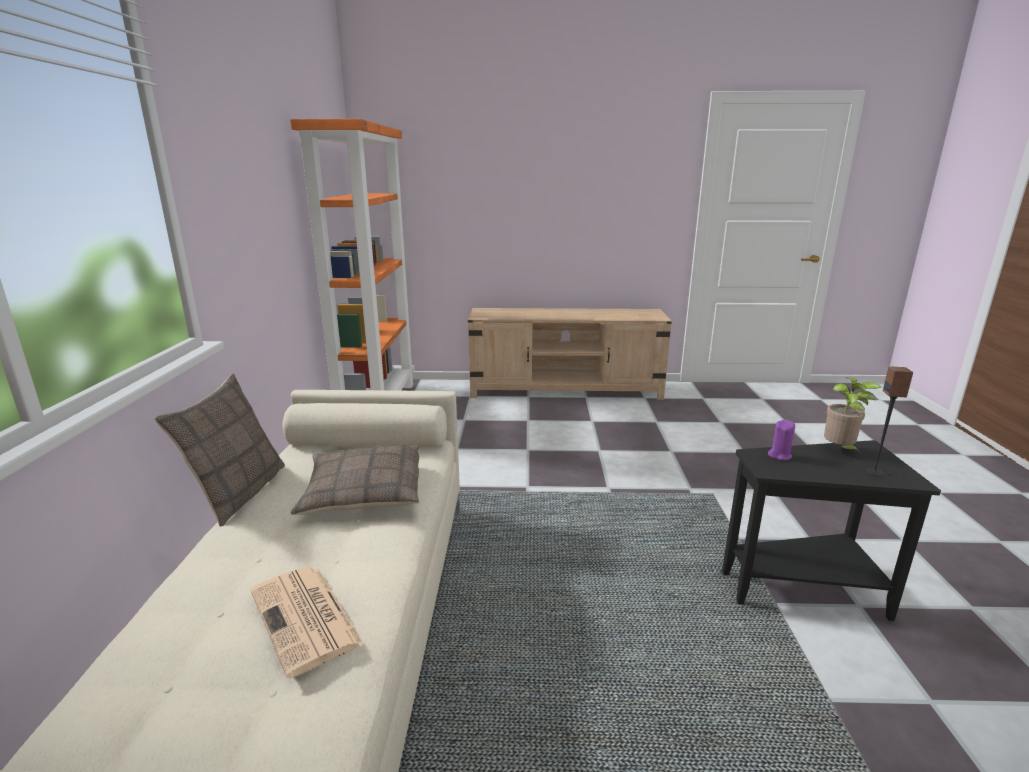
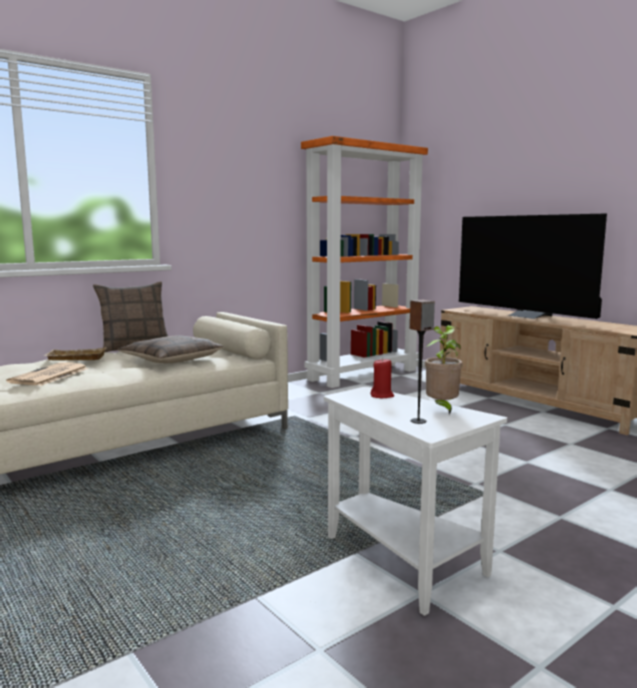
camera: 50 degrees right, 10 degrees down
black side table [722,440,941,621] -> white side table [324,387,507,616]
purple candle [768,420,795,460] -> red candle [371,358,394,398]
none -> beige tray [44,347,107,361]
none -> television [459,214,607,319]

